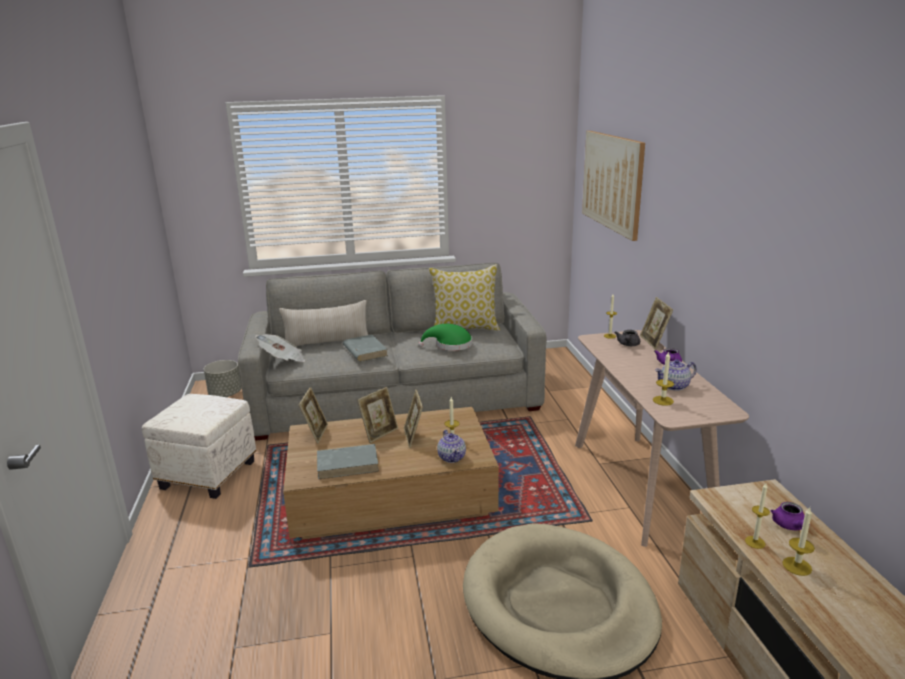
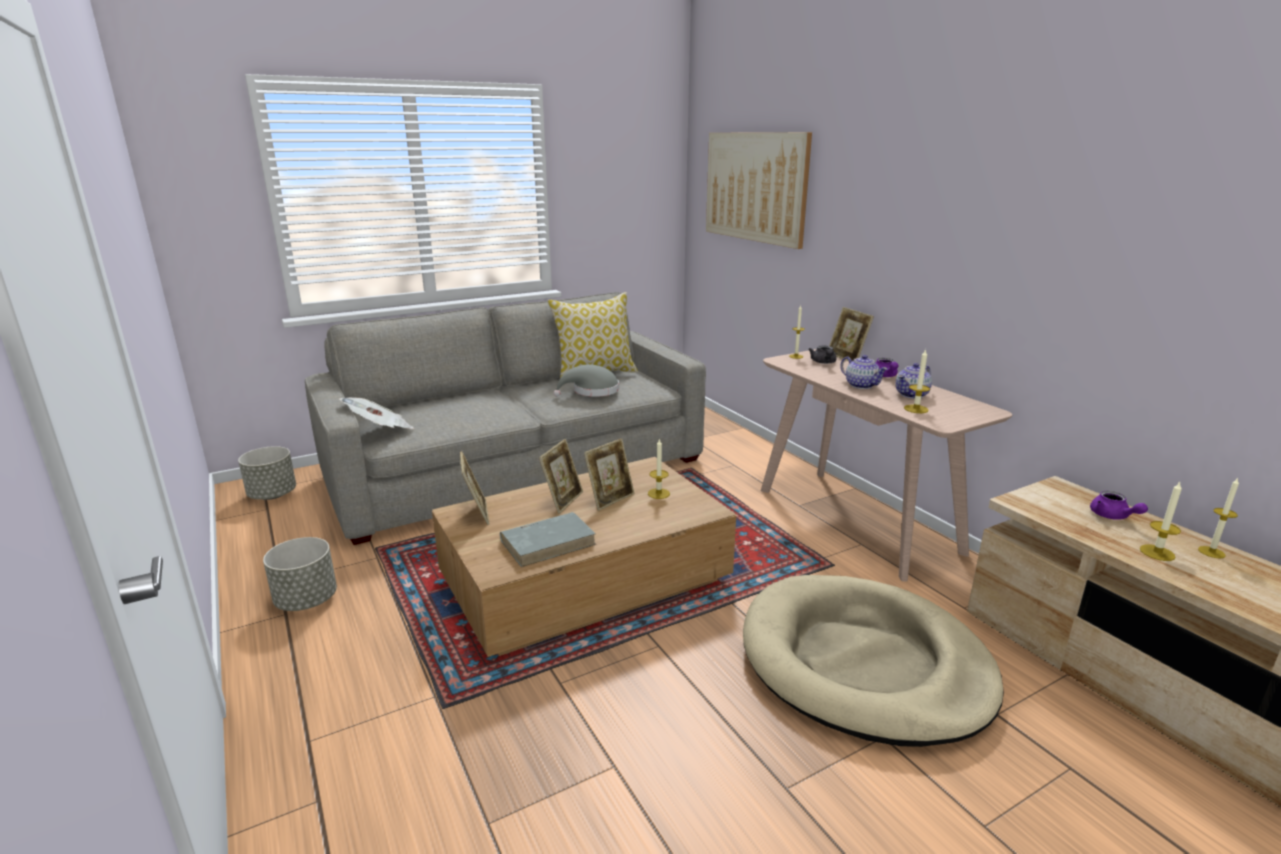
camera: 20 degrees left, 0 degrees up
white ottoman [142,394,256,499] -> grey planter [263,537,337,611]
beige pillow [279,300,368,346] -> none
grey book [343,335,388,362] -> none
picture frame [404,389,423,448] -> picture frame turned 105 degrees counterclockwise [584,438,635,511]
green hat [418,324,472,351] -> grey hat [554,364,619,397]
teapot [437,430,466,463] -> teapot moved to [840,355,888,389]
candle [745,483,770,549] -> candle moved to [1198,478,1239,558]

